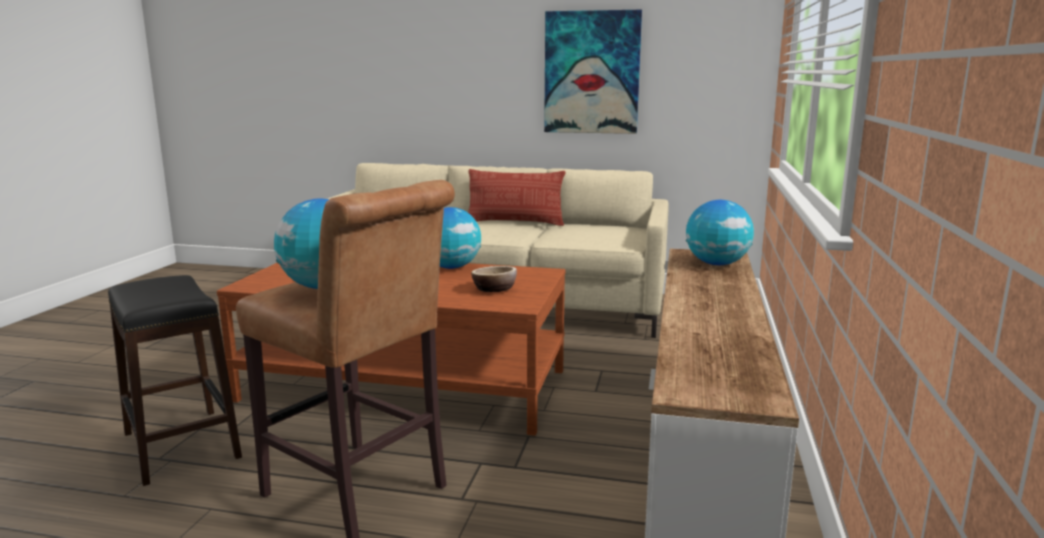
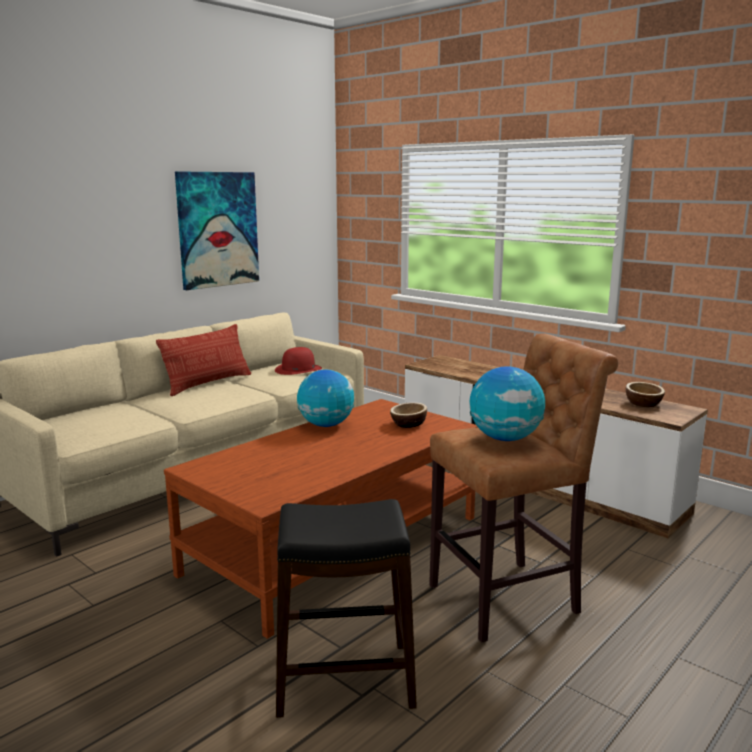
camera: 60 degrees left, 0 degrees up
globe [686,200,754,265] -> none
none -> red hat [275,347,322,375]
none -> bowl [626,382,665,407]

